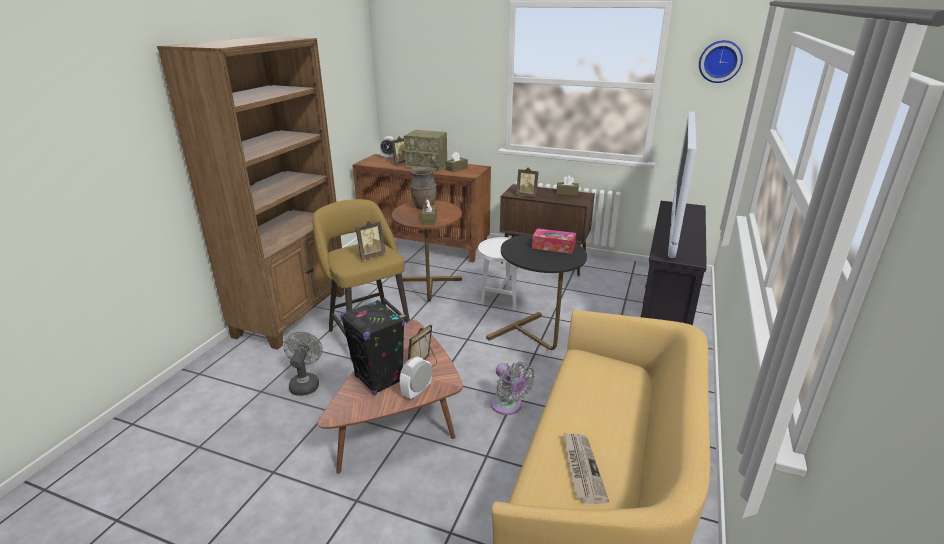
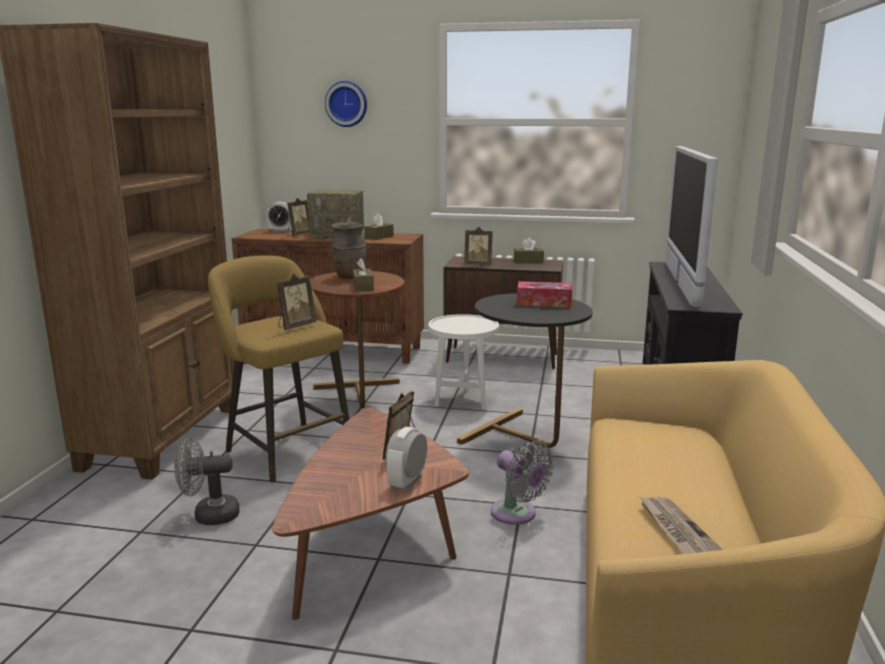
camera: 10 degrees left, 10 degrees down
grey fan [284,332,322,396] -> grey fan turned 90 degrees counterclockwise [175,437,240,525]
black speaker [340,300,405,395] -> none
wall clock [699,40,743,83] -> wall clock moved to [325,81,367,127]

